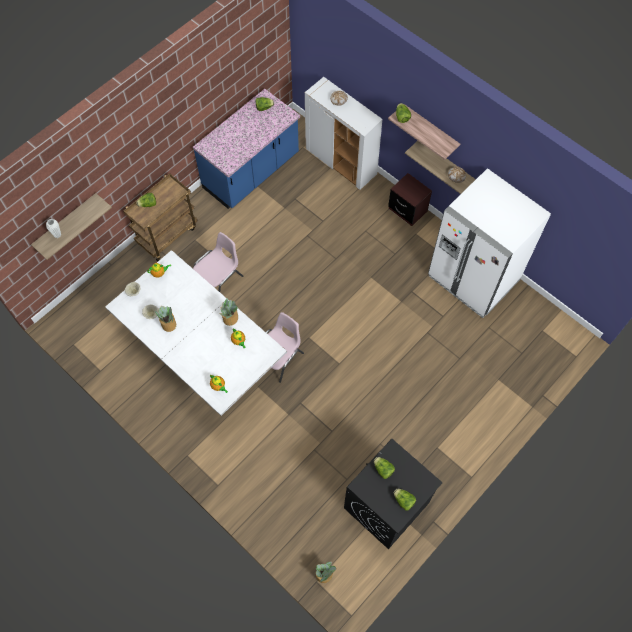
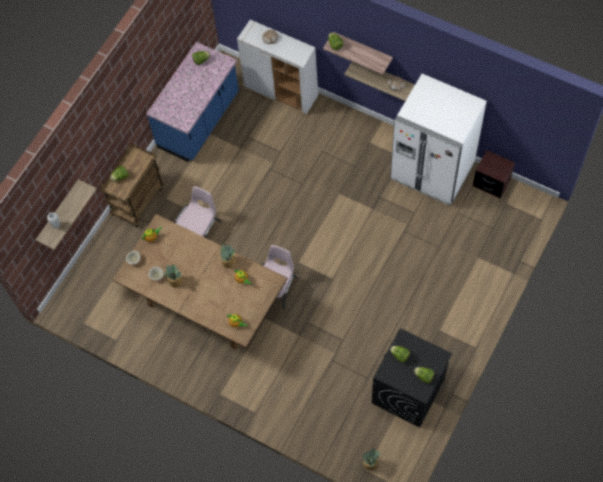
camera: 10 degrees left, 0 degrees up
white dining table [105,250,287,416] -> brown dining table [112,214,288,350]
brown nightstand [388,173,432,226] -> brown nightstand moved to [473,150,515,199]

